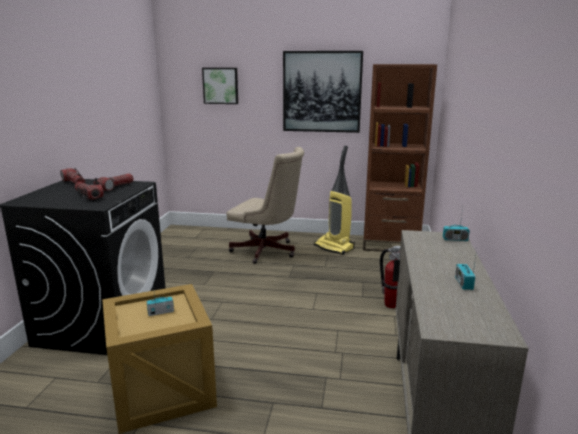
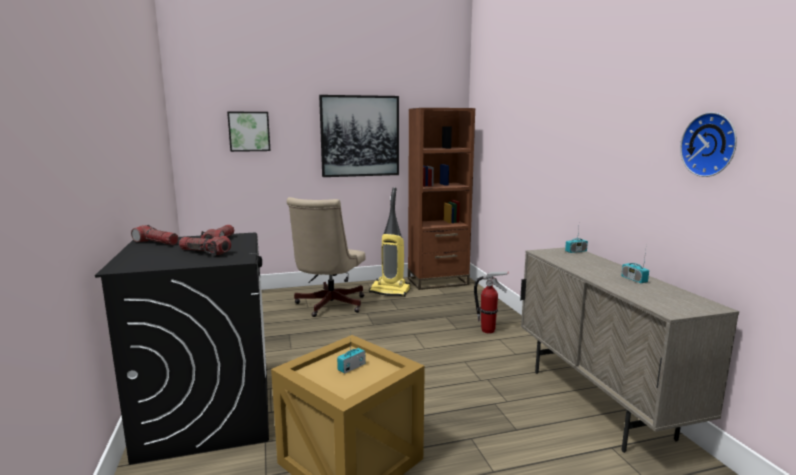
camera: 25 degrees left, 5 degrees down
beige office chair [226,147,304,264] -> beige office chair turned 105 degrees clockwise [287,197,365,317]
none -> wall clock [680,112,737,177]

